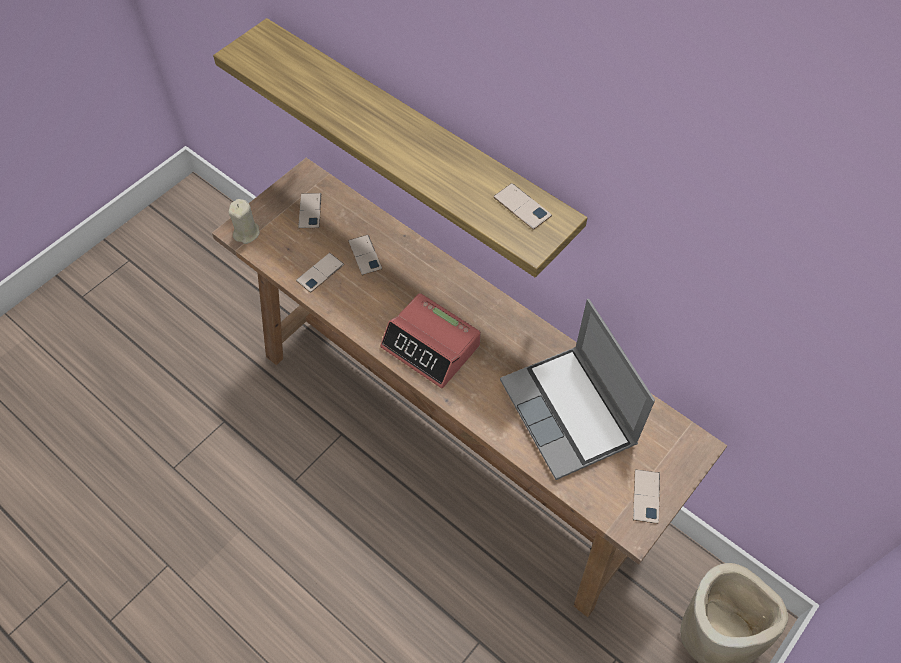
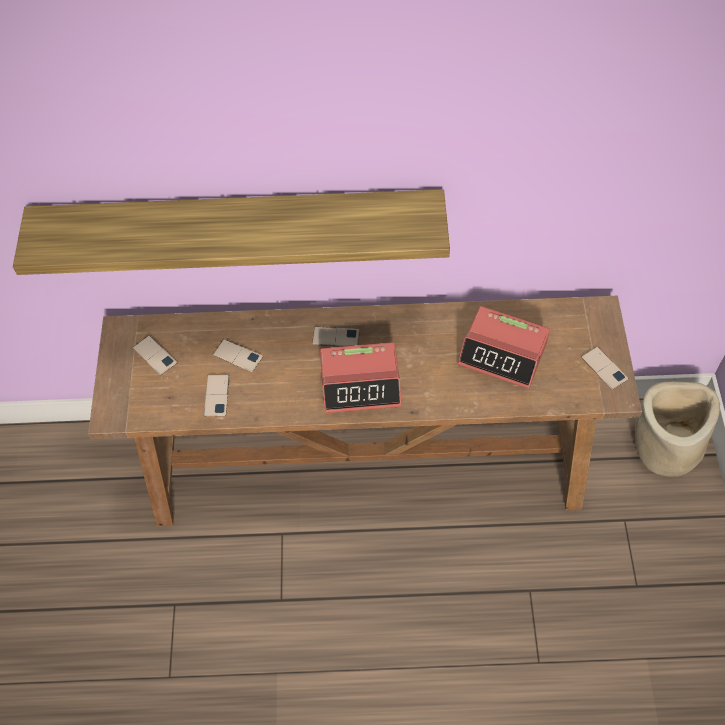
camera: 40 degrees left, 0 degrees up
beige candle [228,199,260,244] -> none
phone [494,183,552,230] -> phone moved to [312,326,360,347]
laptop [500,299,655,480] -> alarm clock [458,306,550,389]

